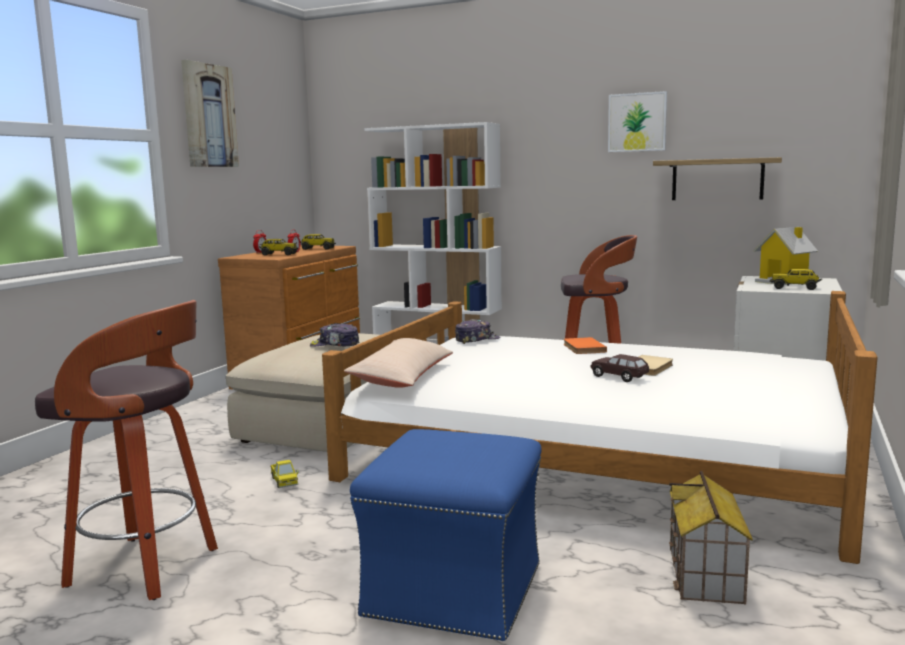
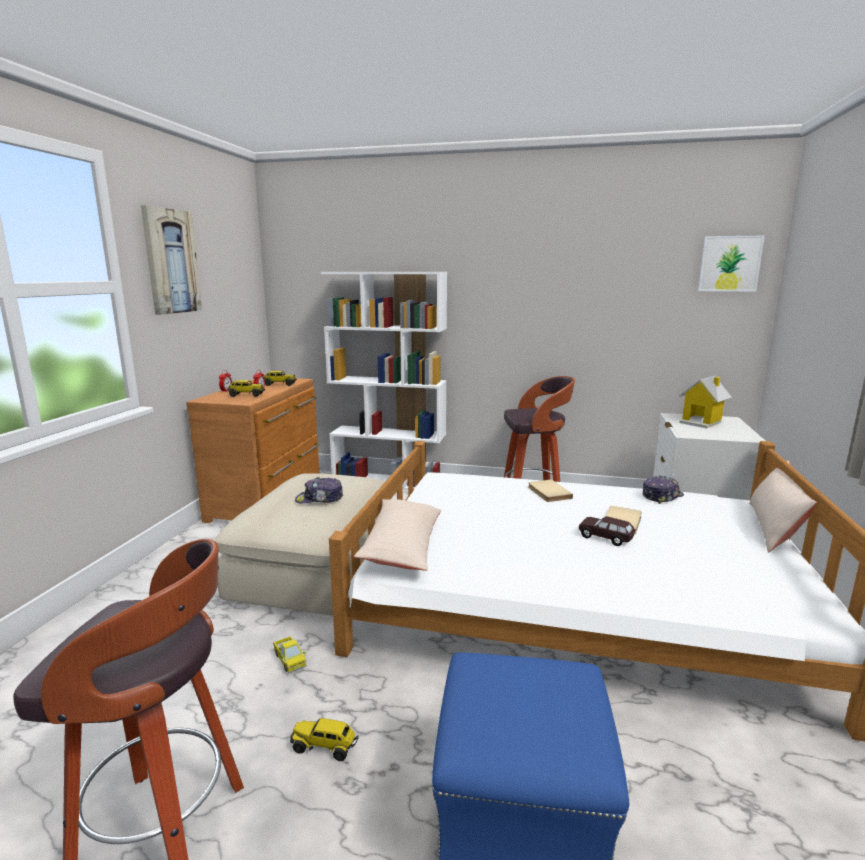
camera: 10 degrees left, 5 degrees up
cap [455,319,501,344] -> cap moved to [643,476,684,504]
orange book [564,337,607,354] -> beige book [528,479,573,502]
picture [608,91,667,152] -> picture moved to [698,236,765,292]
shelf [653,157,782,200] -> none
toy house [669,471,753,604] -> none
toy truck [770,269,822,290] -> toy truck moved to [290,718,359,761]
none -> beige pillow [749,461,817,552]

